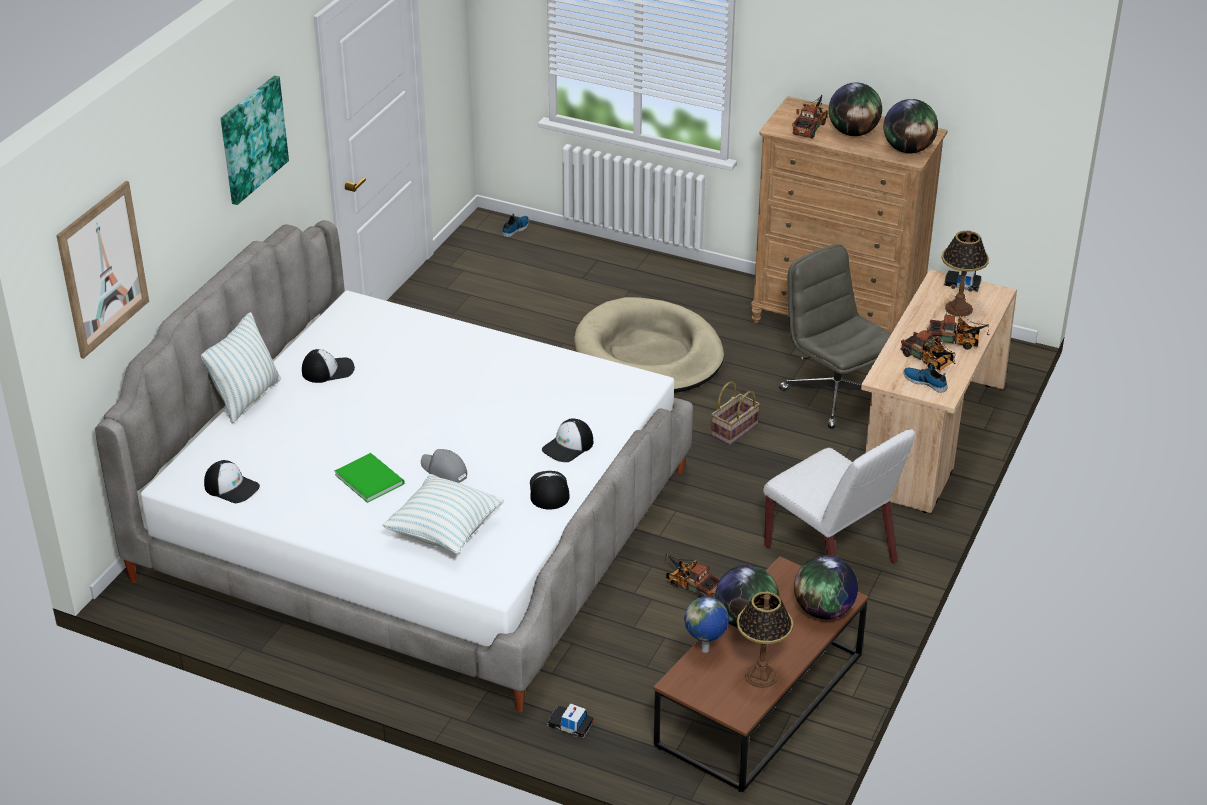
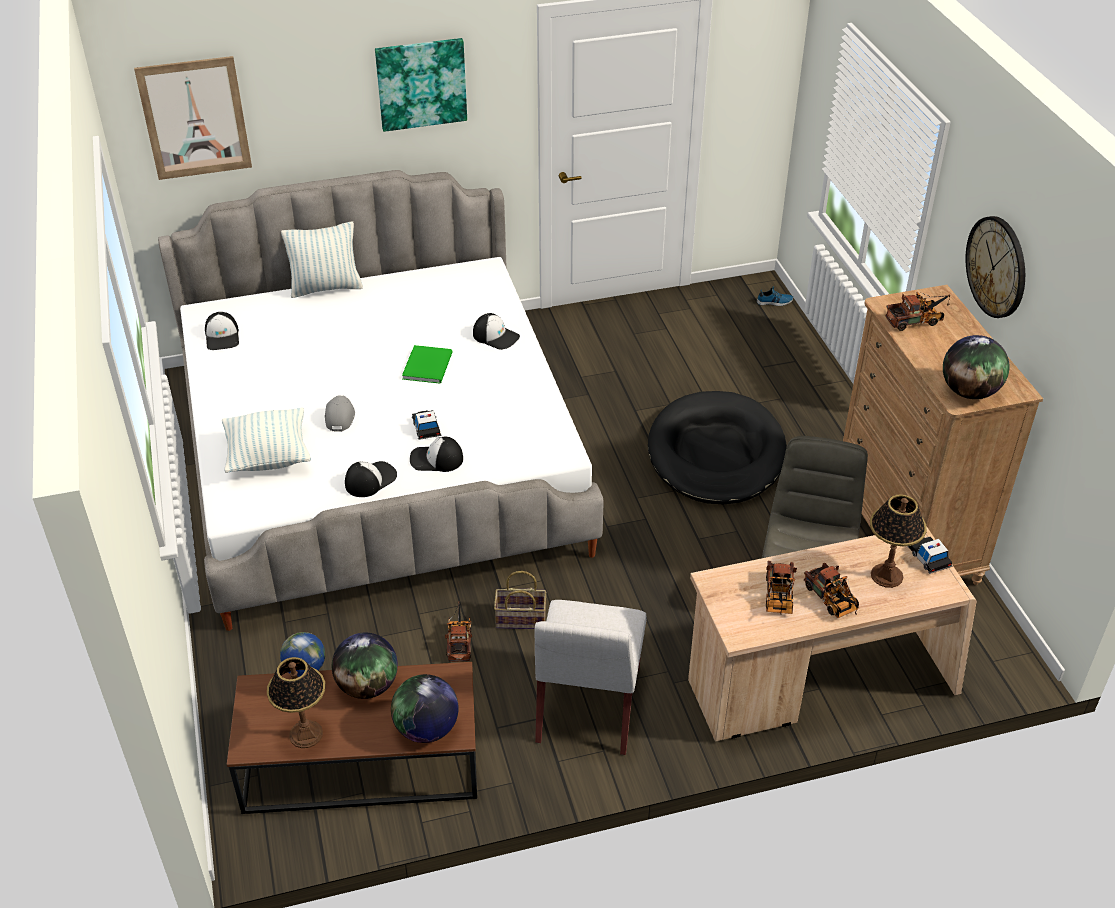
camera: 50 degrees right, 5 degrees up
cap [302,349,355,383] -> cap moved to [473,313,520,350]
green book [335,453,405,503] -> green book moved to [402,345,452,384]
toy car [547,703,595,739] -> toy car moved to [412,410,442,440]
beige dog bed [574,297,724,393] -> black dog bed [648,391,787,505]
basket [711,382,760,445] -> basket moved to [494,571,546,629]
globe [829,83,882,136] -> none
shoe [903,364,948,393] -> none
none -> wall clock [966,216,1025,318]

